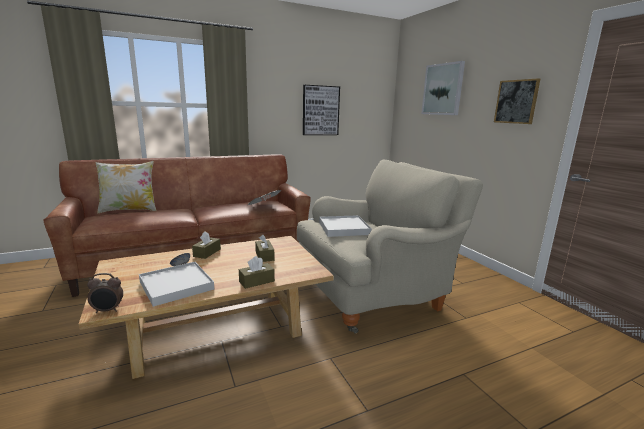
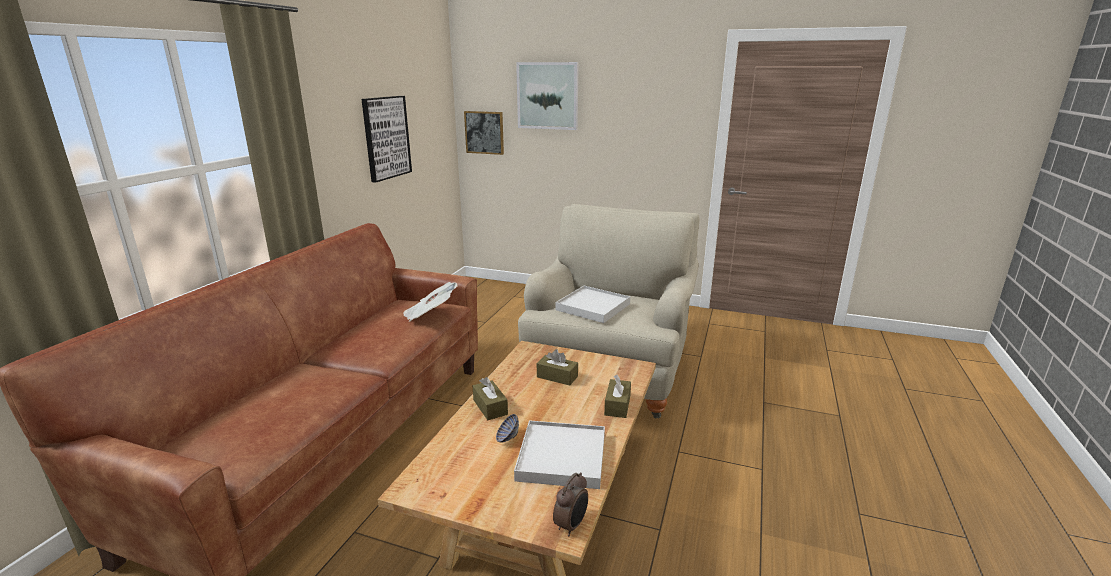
camera: 45 degrees left, 5 degrees up
pillow [95,161,156,214] -> none
picture [494,78,540,124] -> picture moved to [464,111,504,155]

